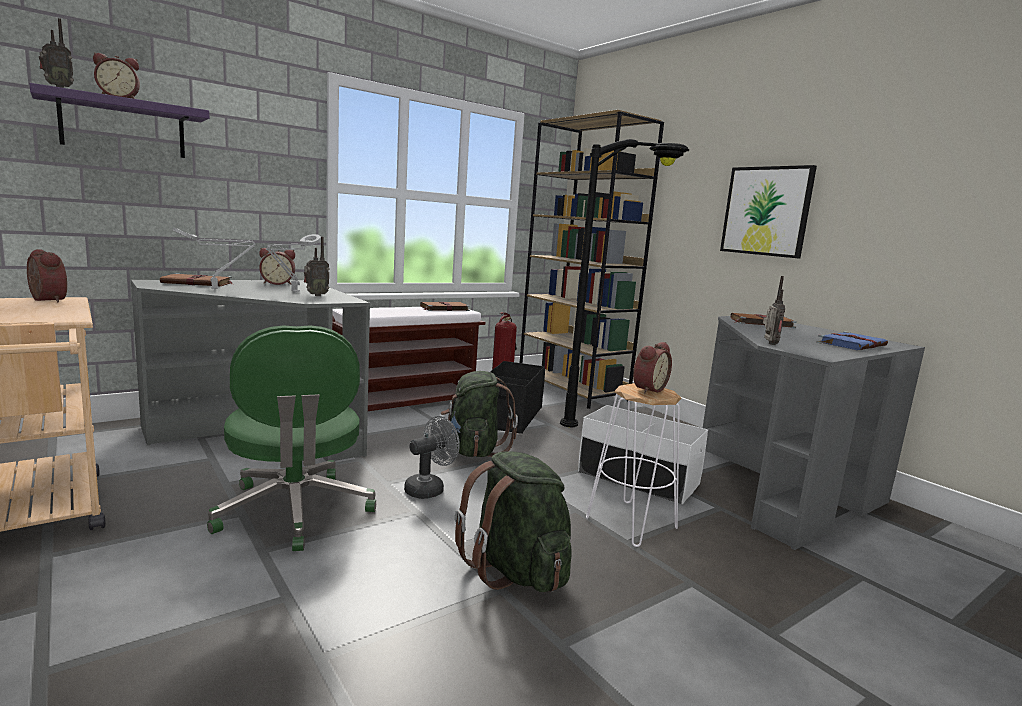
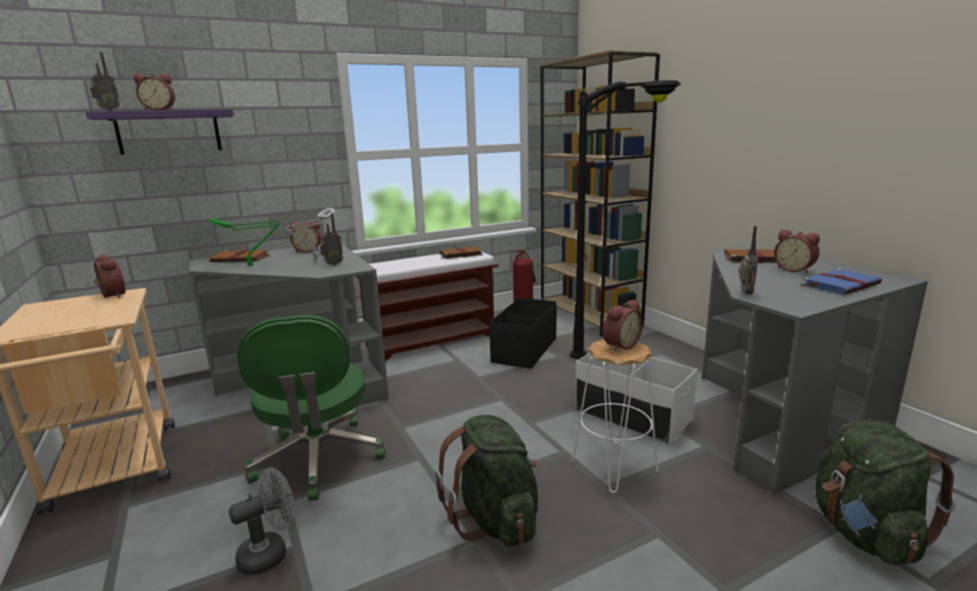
camera: 10 degrees right, 5 degrees up
grey table lamp [173,227,255,290] -> green table lamp [209,218,280,266]
grey fan [404,416,460,499] -> grey fan moved to [229,468,294,575]
green backpack [441,371,518,457] -> green backpack moved to [815,420,956,565]
picture [720,165,817,259] -> none
none -> alarm clock [774,229,820,273]

